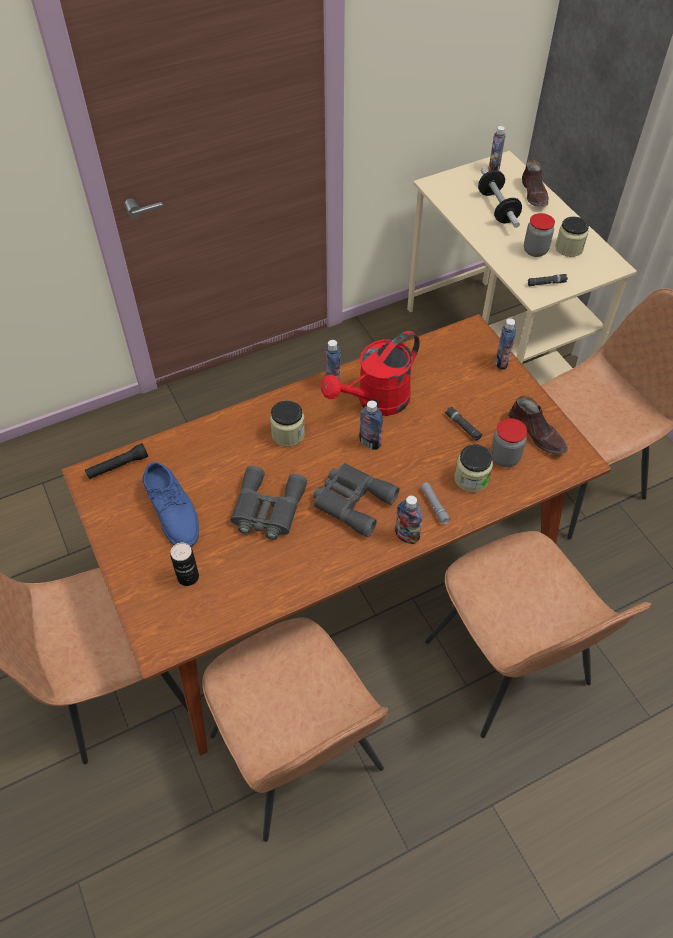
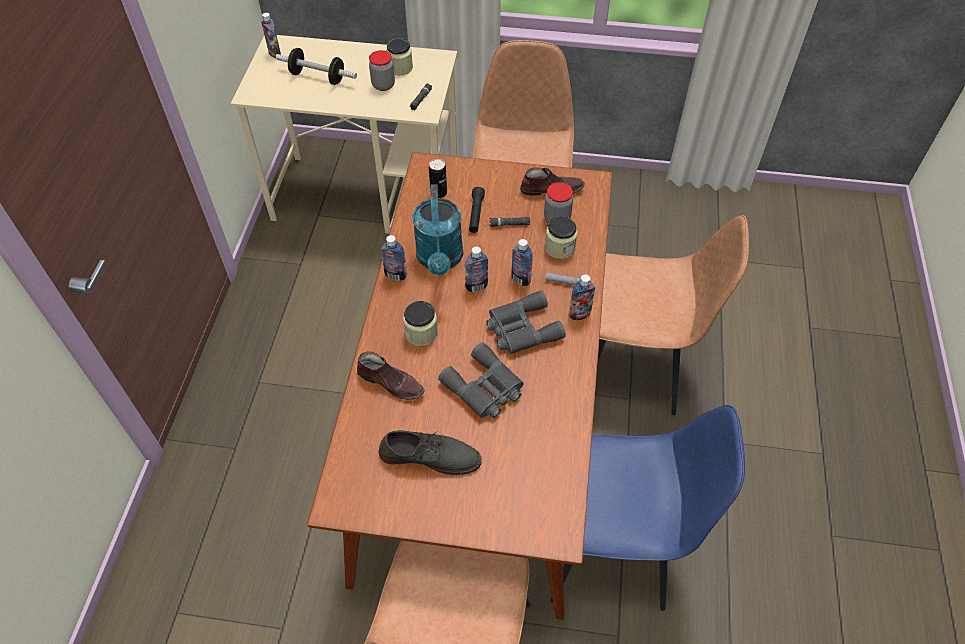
camera: 55 degrees left, 0 degrees up
black flashlight [85,443,148,479] -> black flashlight moved to [469,187,485,233]
blue shoe [143,462,199,547] -> grey shoe [379,430,482,475]
can [170,543,199,586] -> can moved to [429,159,447,198]
brown chair [202,617,388,842] -> blue chair [550,405,745,611]
red watering can [321,331,420,416] -> turquoise watering can [413,184,463,276]
bottle [495,319,516,370] -> bottle moved to [511,239,533,286]
brown shoe [522,160,548,207] -> brown shoe moved to [357,351,424,400]

